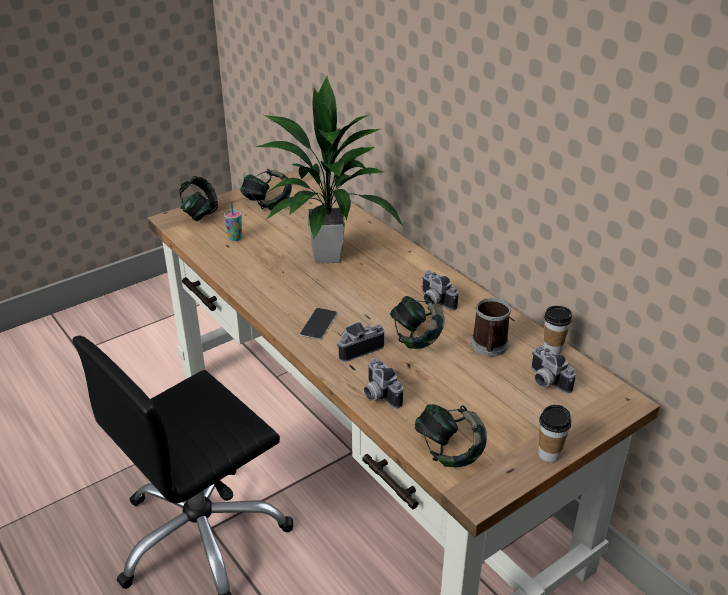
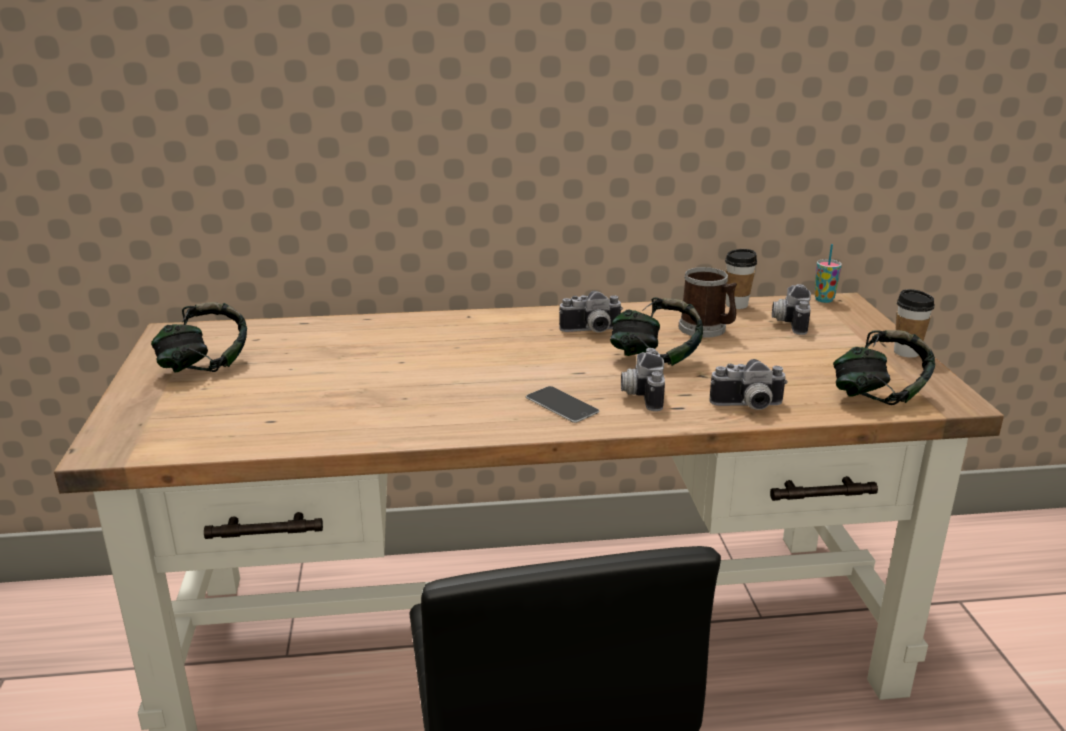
camera: 60 degrees left, 10 degrees down
headphones [179,176,218,221] -> none
cup [224,201,242,241] -> cup moved to [814,244,842,303]
potted plant [255,76,404,264] -> none
camera [531,345,576,394] -> camera turned 105 degrees clockwise [772,284,811,335]

